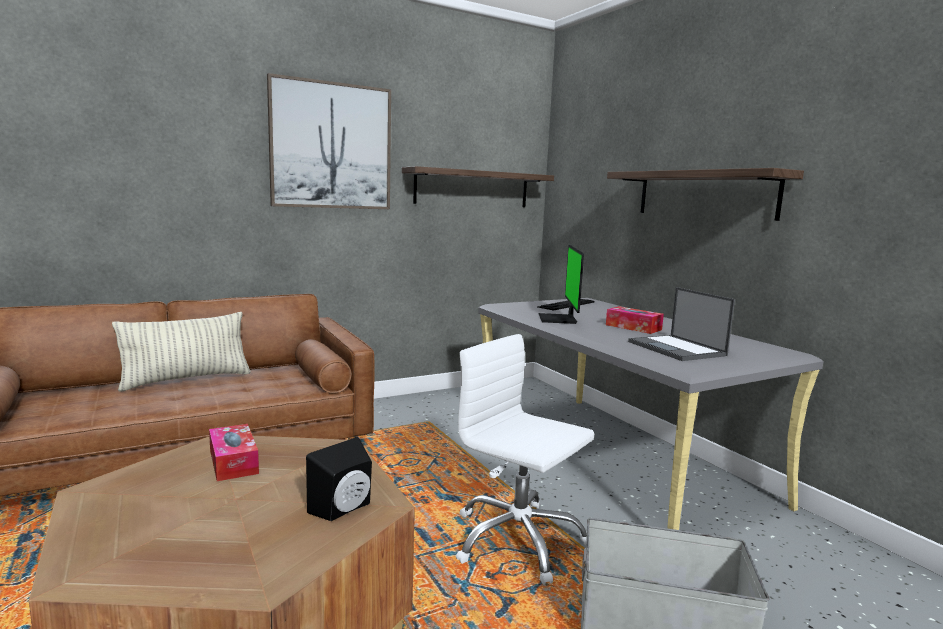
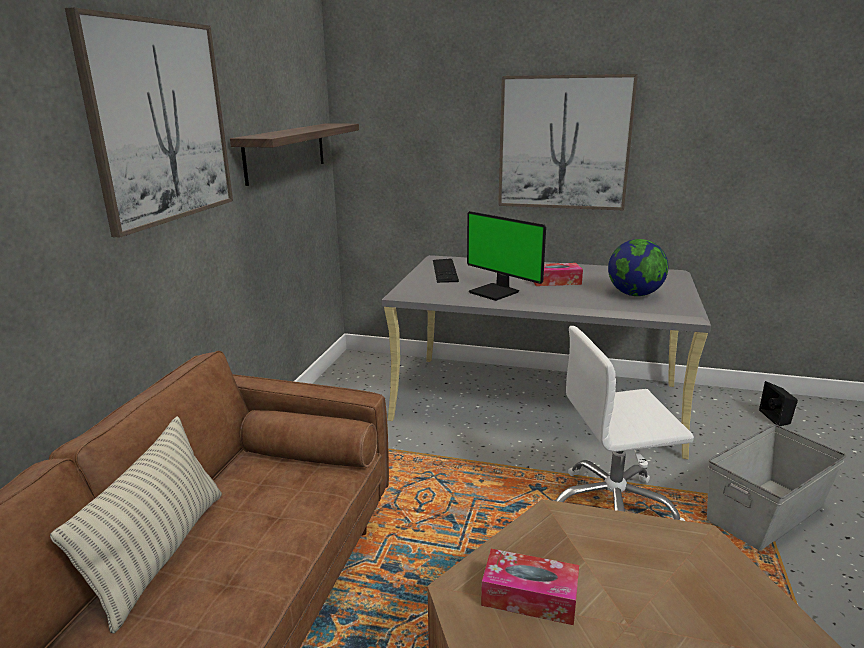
camera: 45 degrees left, 10 degrees up
black speaker [306,437,372,521] -> black speaker moved to [759,381,798,426]
shelf [607,168,804,221] -> picture [498,74,638,210]
laptop [628,287,735,361] -> globe [608,239,668,296]

